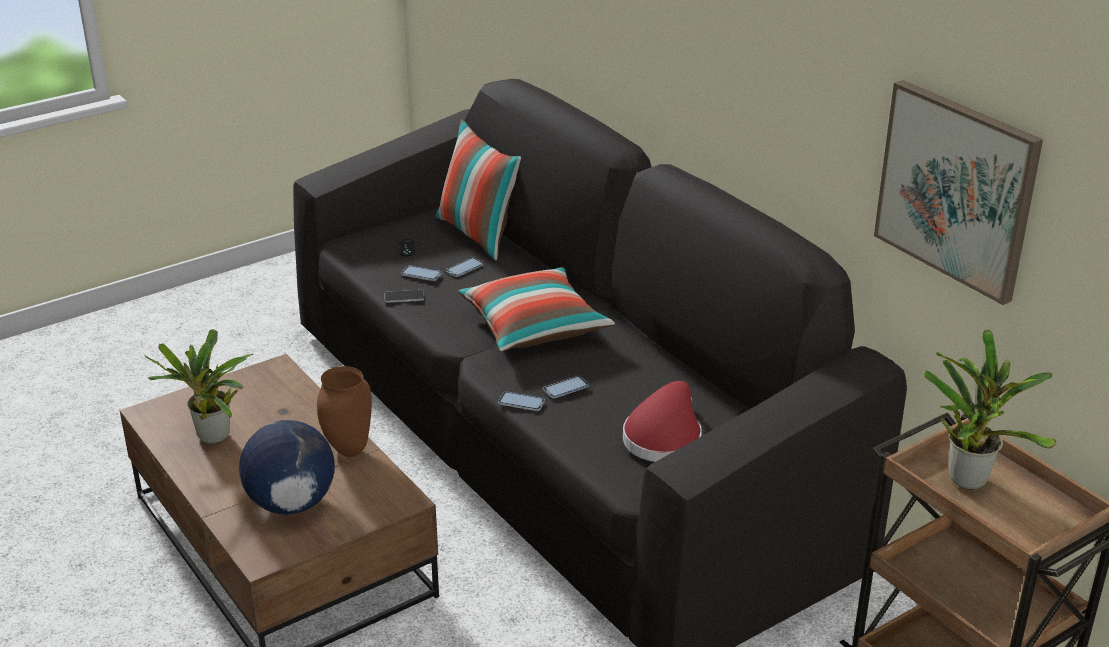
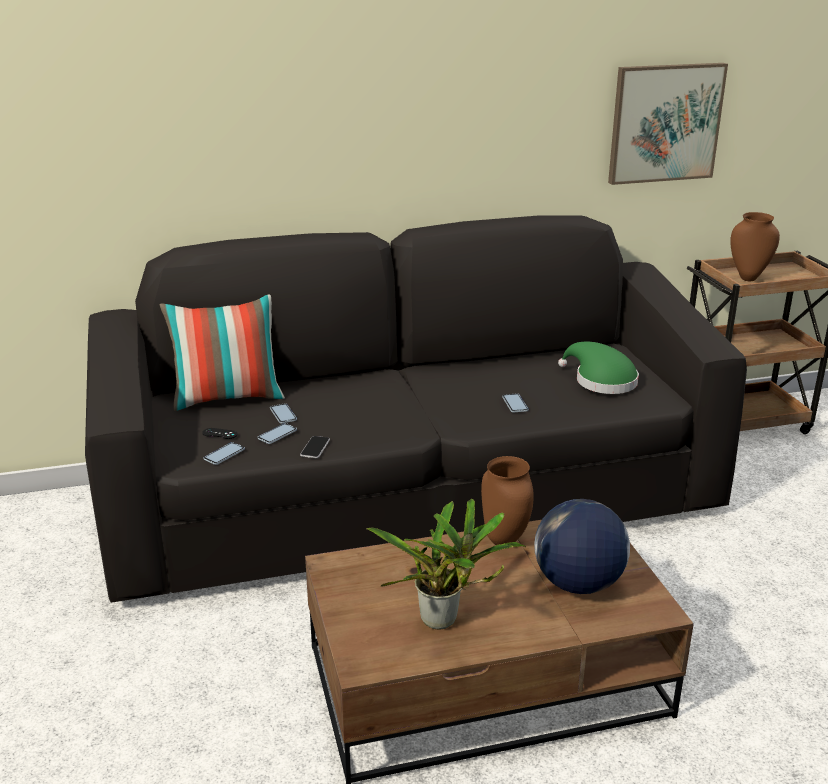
camera: 70 degrees left, 5 degrees down
pillow [458,267,615,352] -> none
phone [498,391,545,411] -> phone moved to [204,442,245,465]
red hat [623,381,702,462] -> green hat [558,342,639,394]
potted plant [924,330,1057,490] -> brown vase [730,212,780,281]

